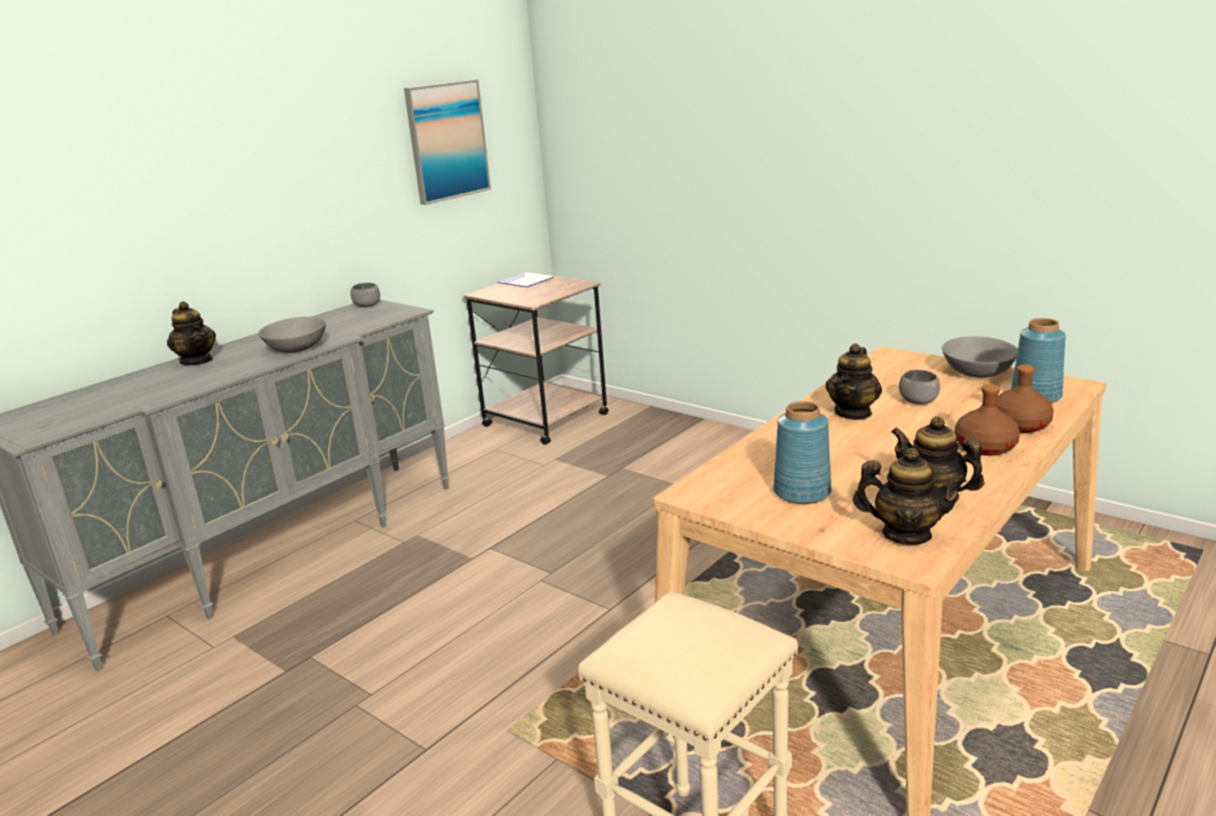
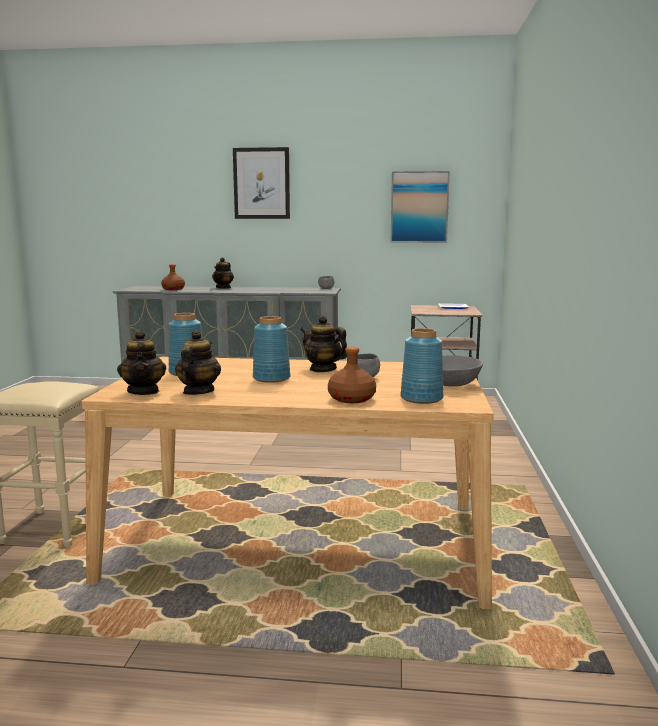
camera: 55 degrees right, 10 degrees down
grey bowl [258,317,326,353] -> none
teapot [826,343,882,420] -> teapot turned 45 degrees clockwise [300,316,347,372]
brown bottle [955,384,1020,456] -> brown bottle moved to [161,264,185,290]
none -> picture [233,147,290,219]
none -> blue vase [253,316,290,383]

